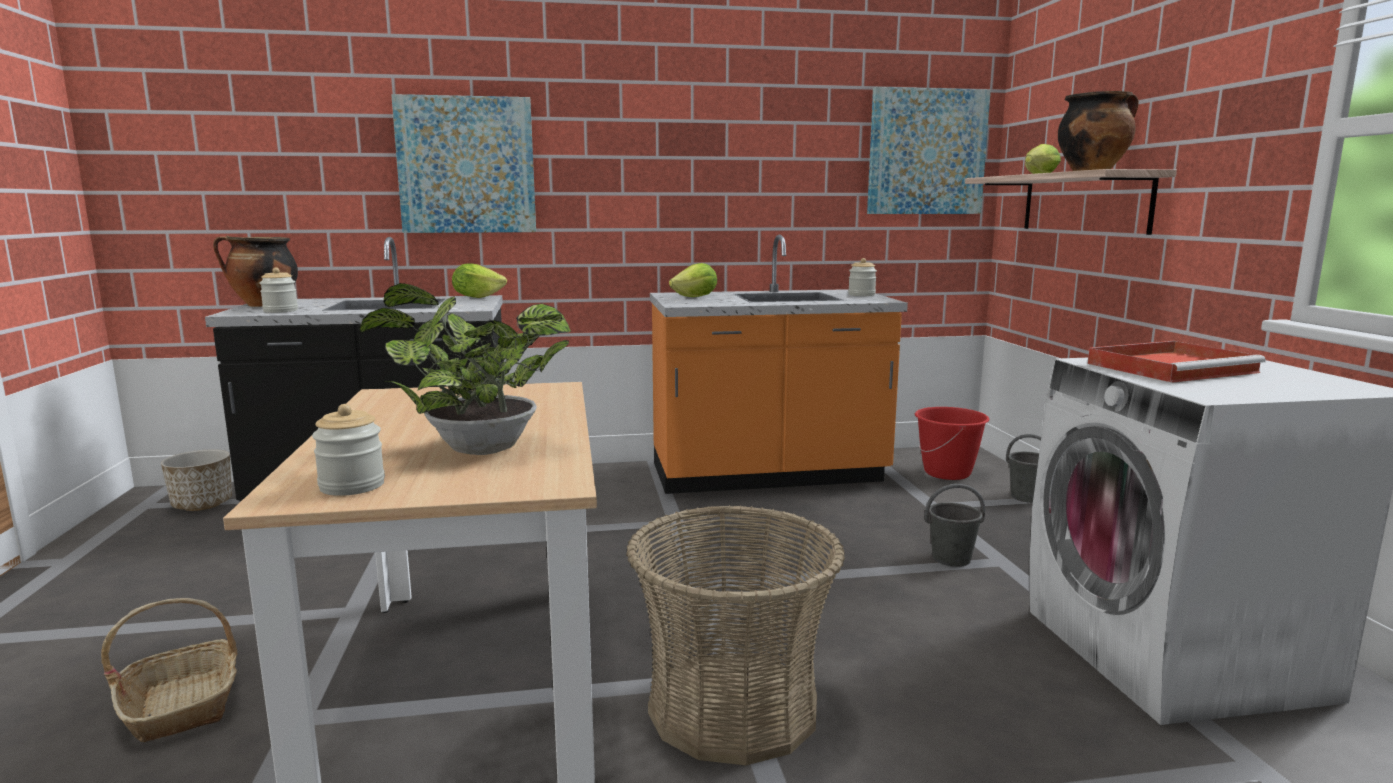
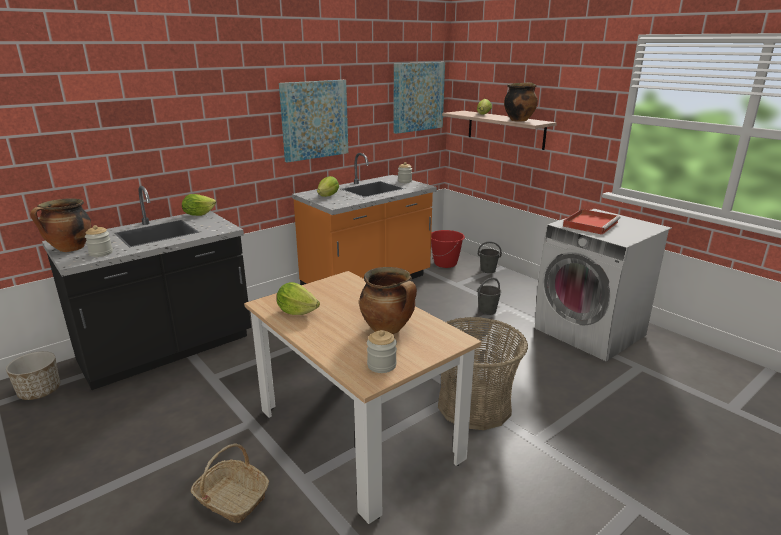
camera: 30 degrees left, 10 degrees up
potted plant [360,283,571,455] -> cooking pot [359,267,417,334]
picture [391,94,536,233] -> picture moved to [279,80,348,162]
none -> lettuce [277,282,320,315]

